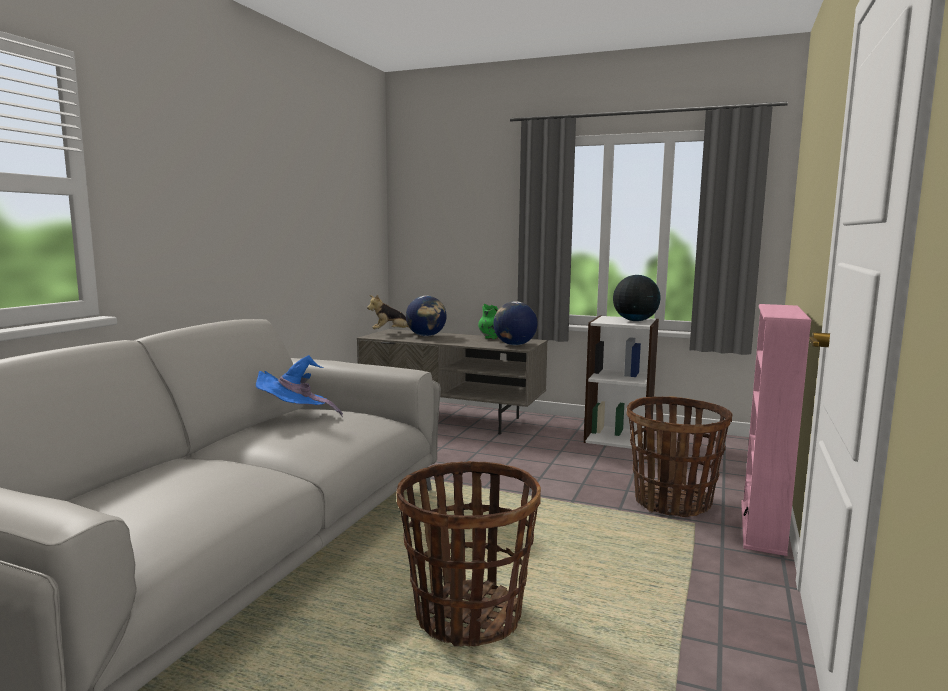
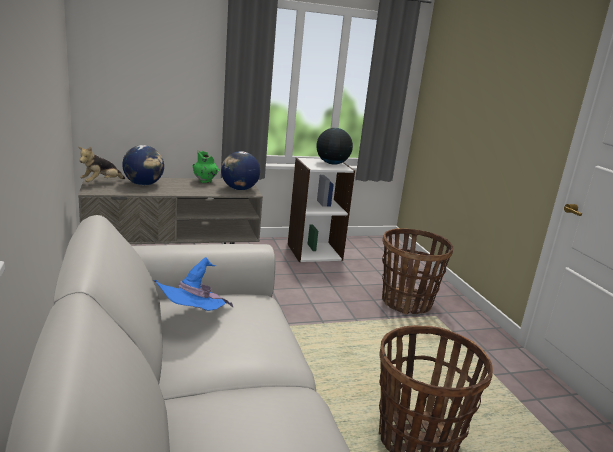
camera: 40 degrees left, 10 degrees up
pink bookcase [741,304,811,556] -> none

